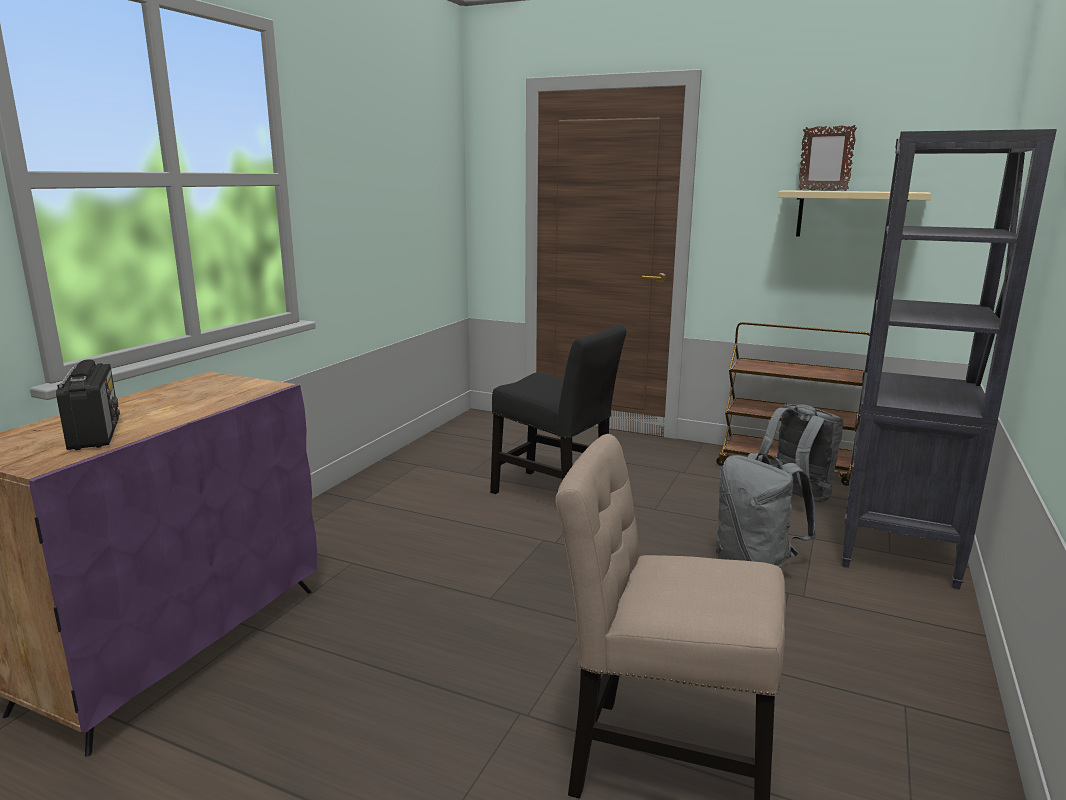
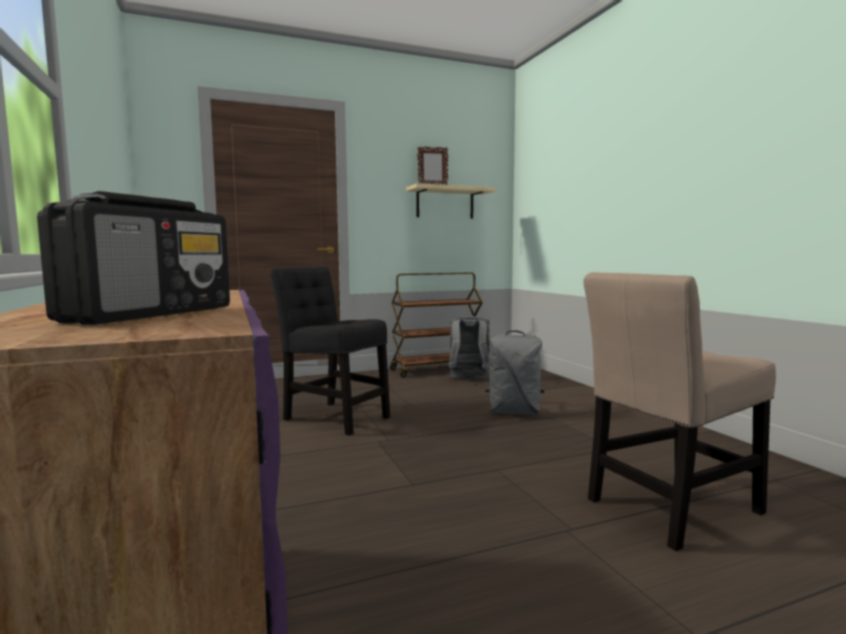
camera: 45 degrees left, 10 degrees down
radio [56,359,120,450] -> radio turned 90 degrees clockwise [37,191,230,325]
black chair [490,325,627,494] -> black chair turned 135 degrees counterclockwise [270,267,390,436]
black bookcase [842,129,1057,590] -> none

